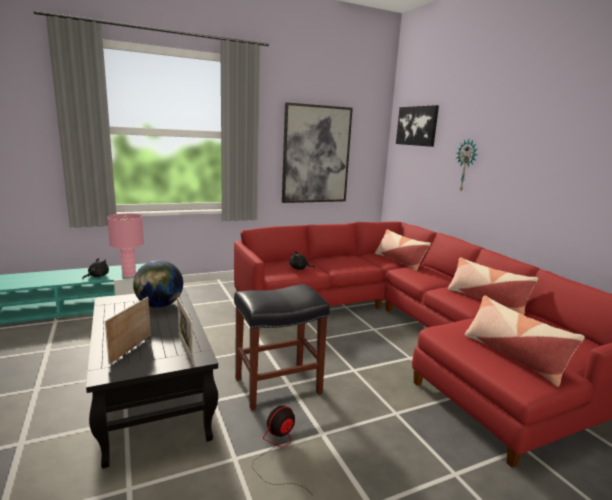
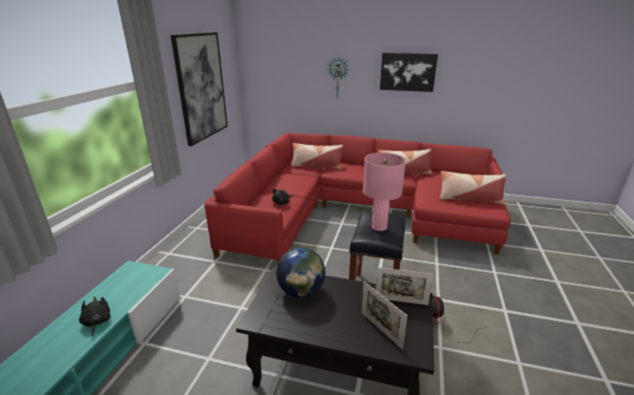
camera: 50 degrees left, 10 degrees up
pink table lamp [107,213,144,278] -> pink table lamp moved to [363,153,406,231]
picture [396,105,439,147] -> picture moved to [380,53,438,92]

